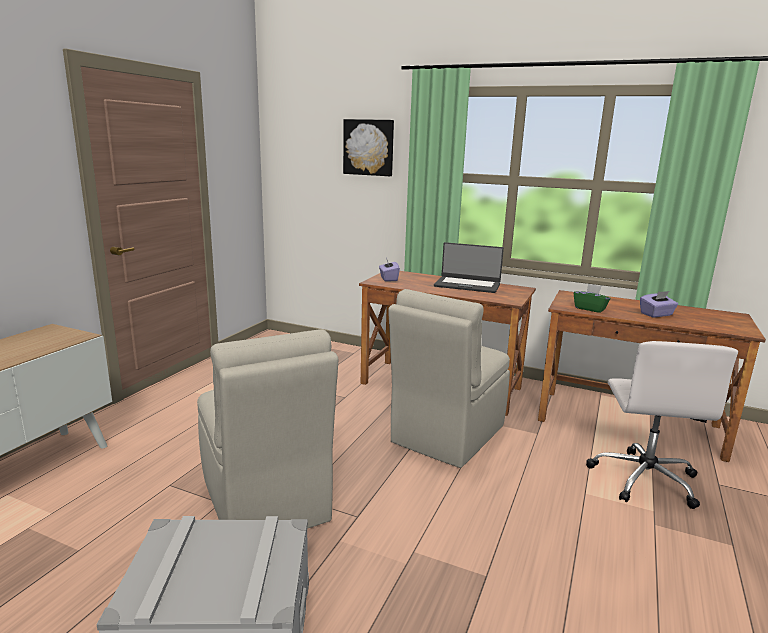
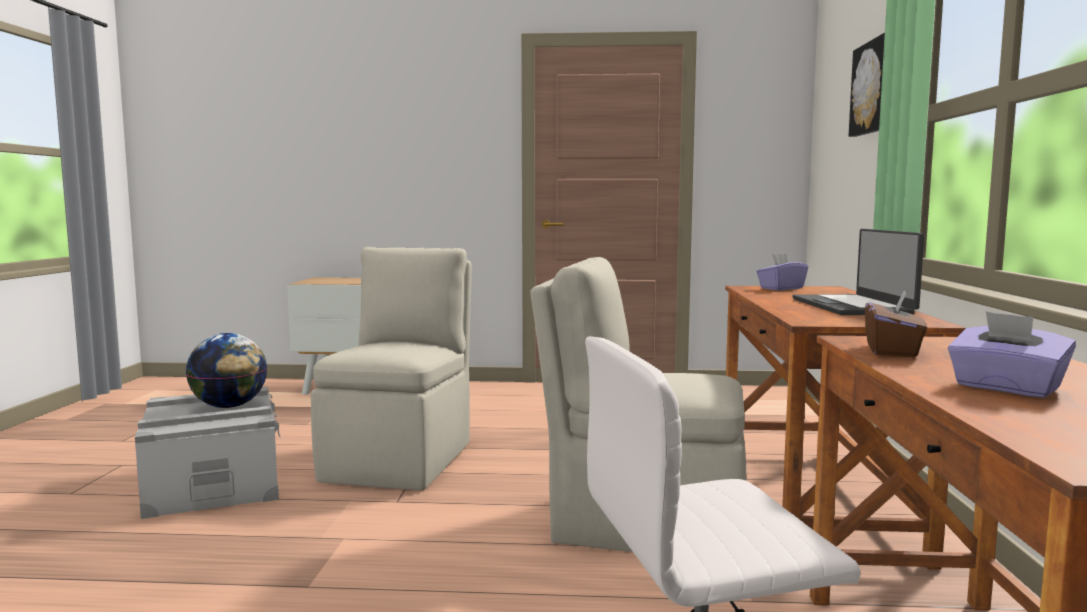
camera: 70 degrees right, 10 degrees down
beige chair [197,329,338,529] -> beige chair turned 150 degrees clockwise [311,247,472,490]
green tissue box [574,283,610,313] -> brown tissue box [865,289,927,357]
none -> globe [186,333,267,408]

